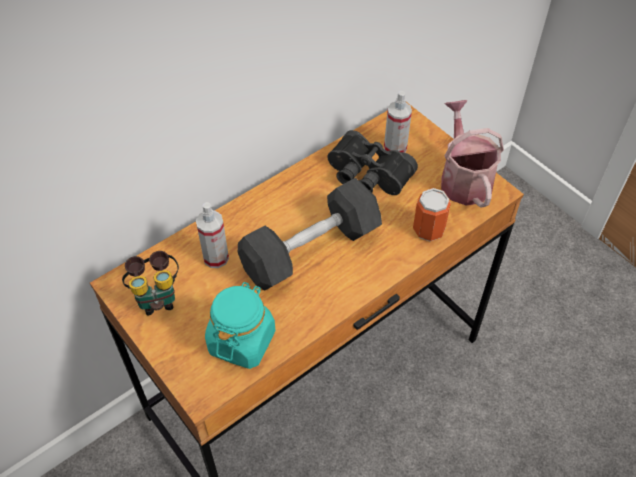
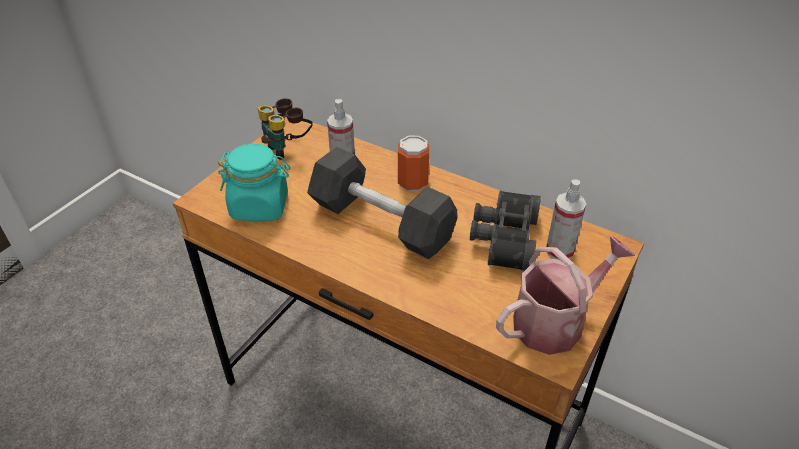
camera: 70 degrees right, 10 degrees down
can [413,188,451,241] -> can moved to [398,136,429,191]

